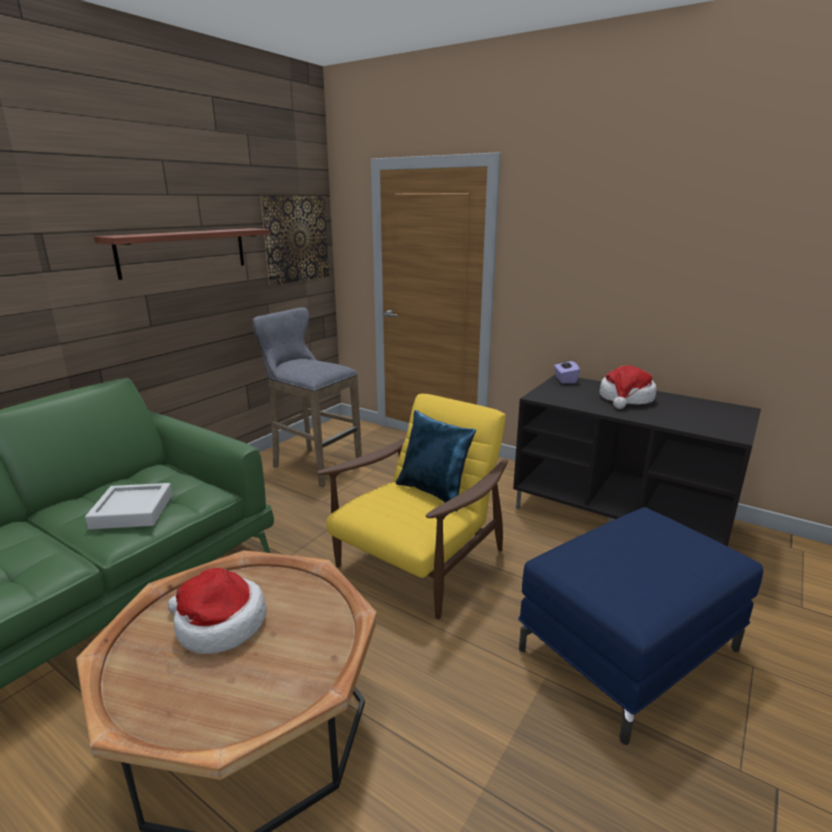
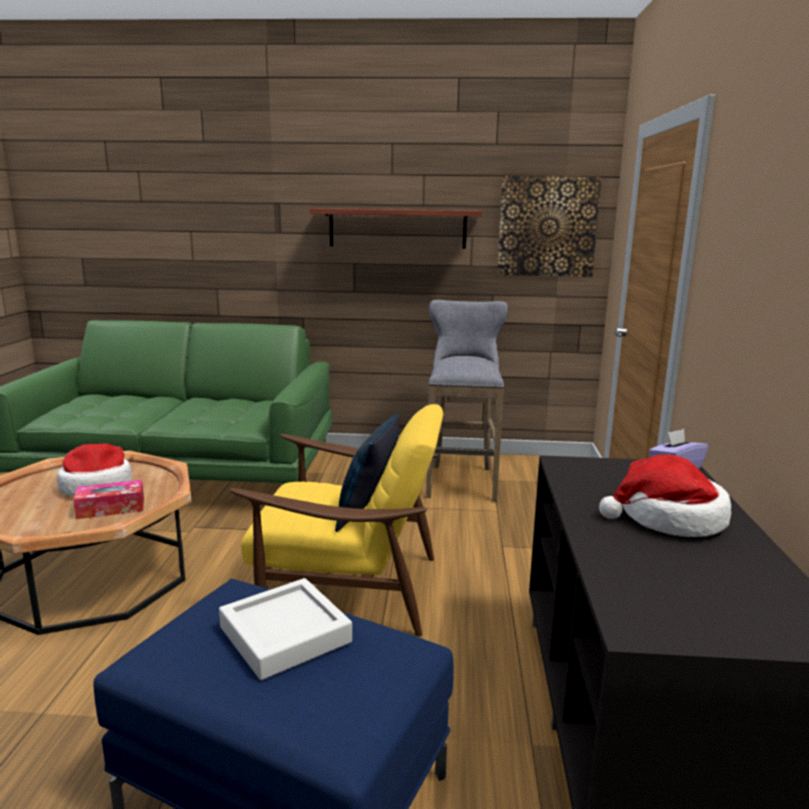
camera: 60 degrees right, 5 degrees down
grey tray [85,483,172,530] -> grey tray moved to [219,578,352,680]
none -> tissue box [73,480,144,519]

